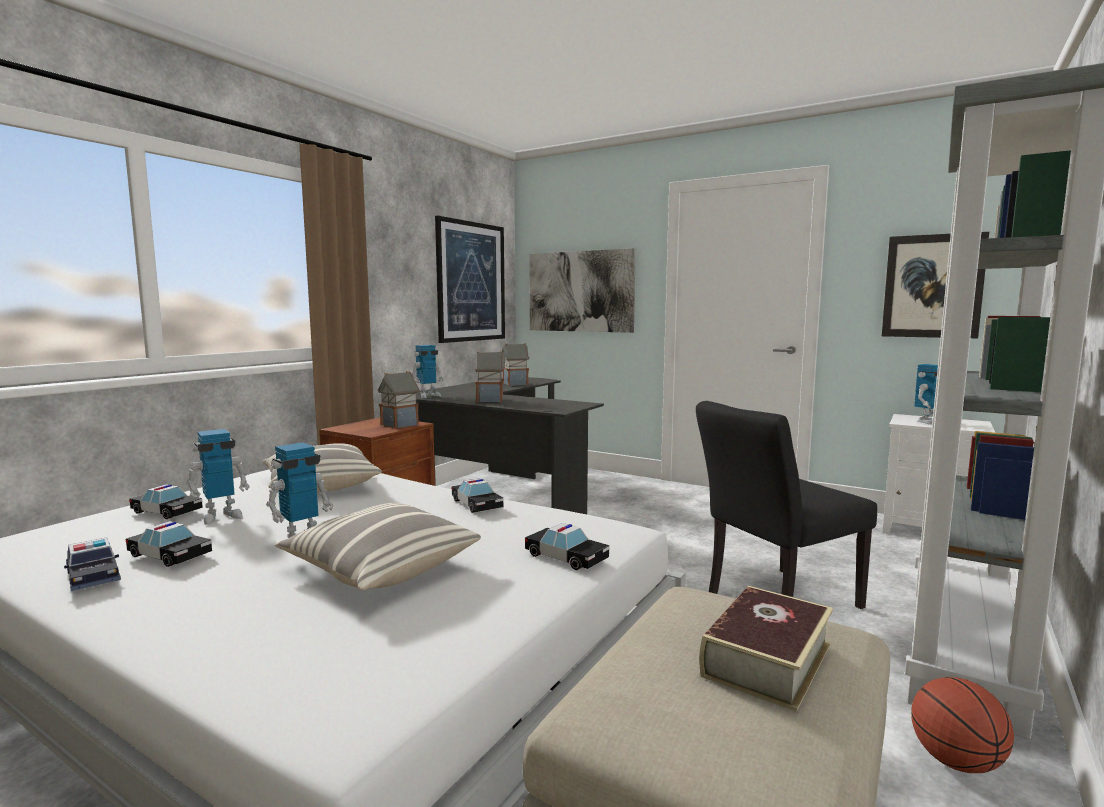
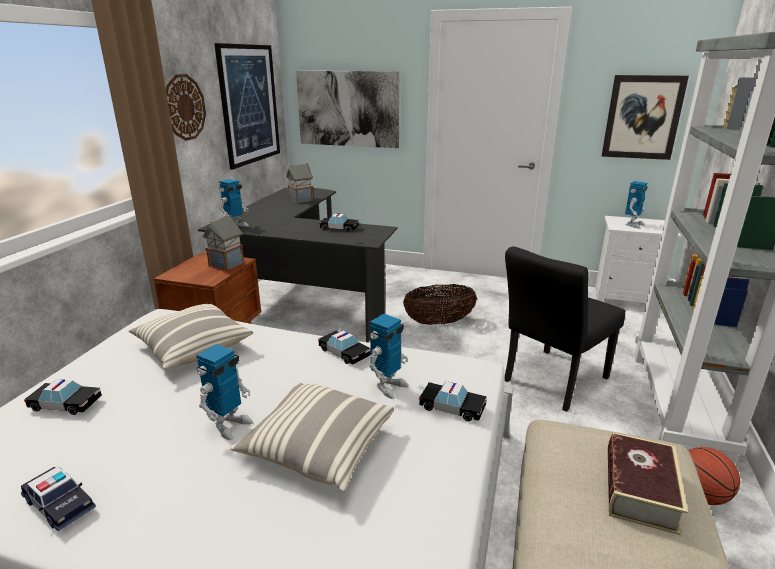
camera: 15 degrees left, 15 degrees up
toy car [126,521,212,567] -> toy car moved to [319,213,359,232]
toy robot [186,429,250,525] -> toy robot moved to [369,314,409,399]
toy house [474,351,506,403] -> none
none -> wall clock [166,74,206,141]
none -> basket [403,284,477,325]

